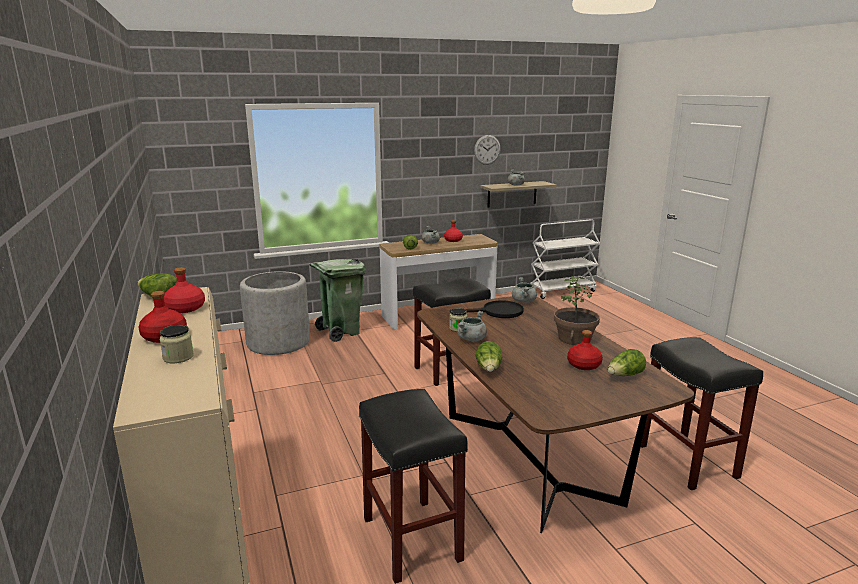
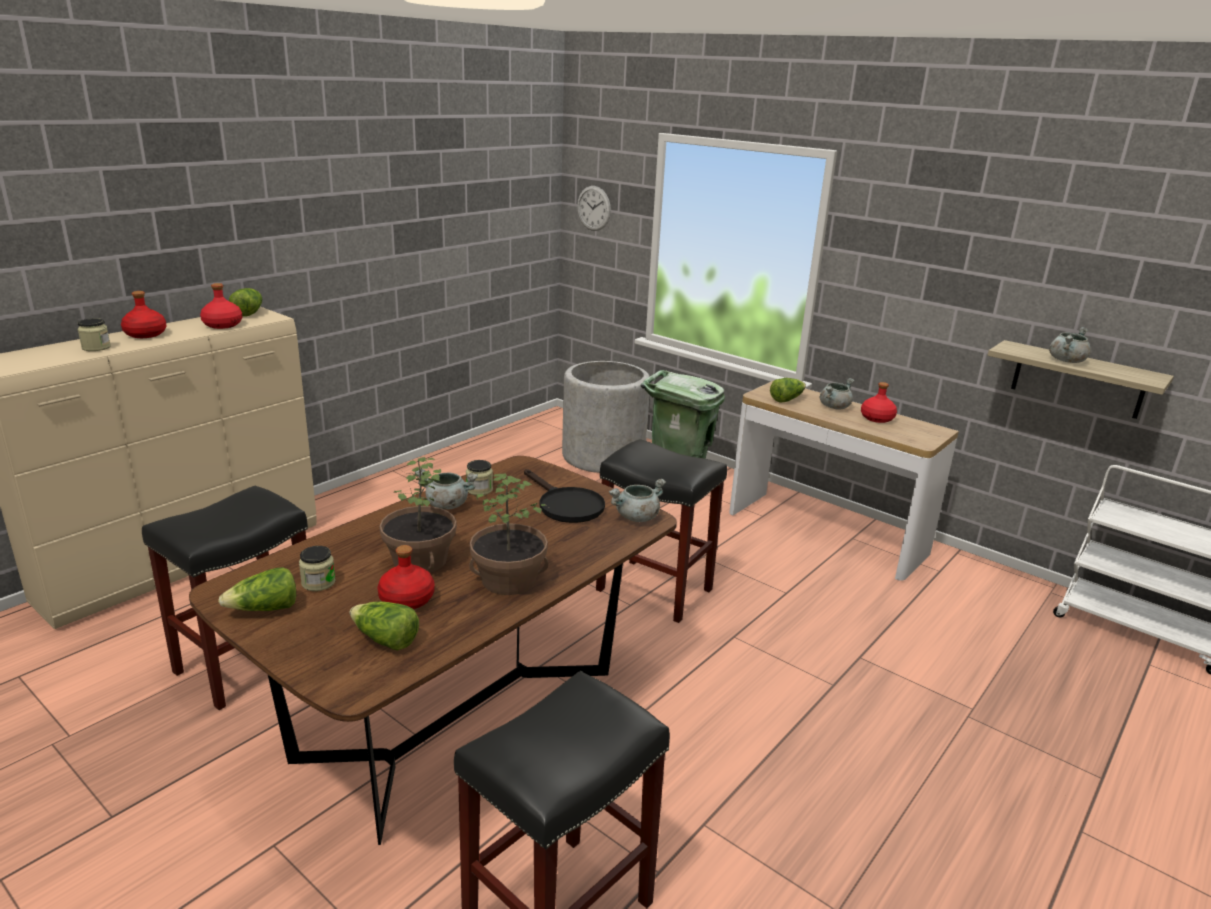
camera: 60 degrees right, 5 degrees up
wall clock [474,135,501,165] -> wall clock moved to [577,186,611,231]
lettuce [476,341,502,372] -> lettuce moved to [218,567,296,611]
none -> jar [299,546,336,591]
none -> potted plant [380,457,457,573]

